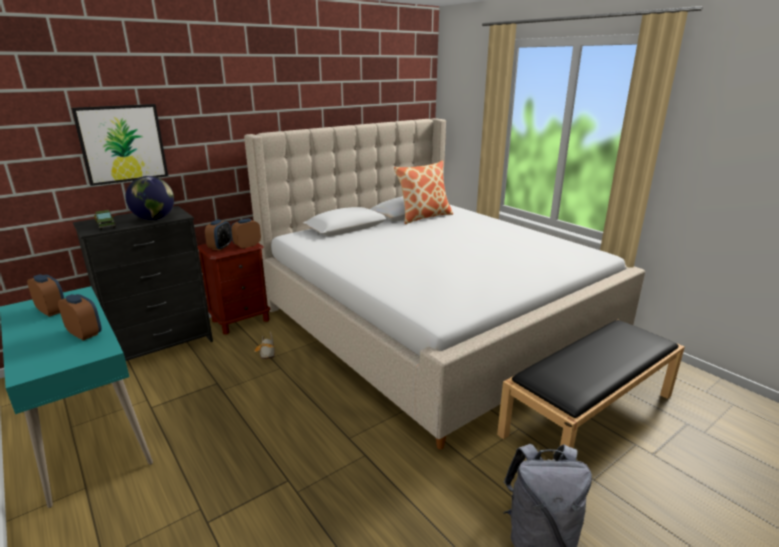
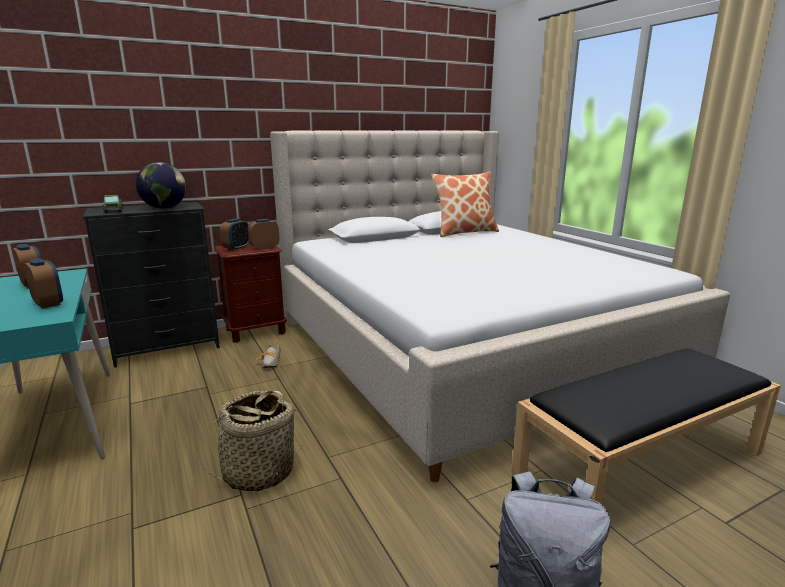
camera: 10 degrees right, 5 degrees down
picture [71,104,168,186] -> none
none -> basket [199,391,302,492]

